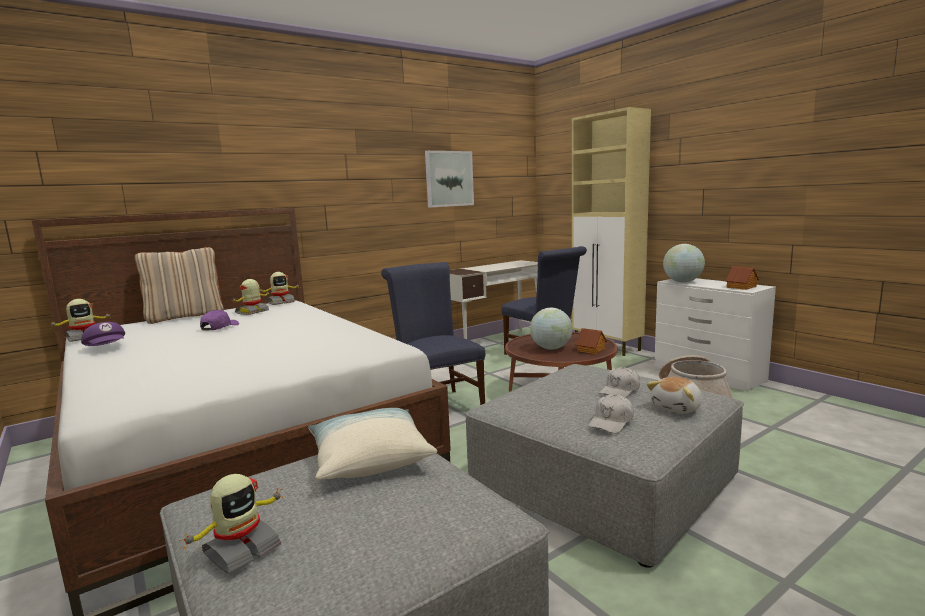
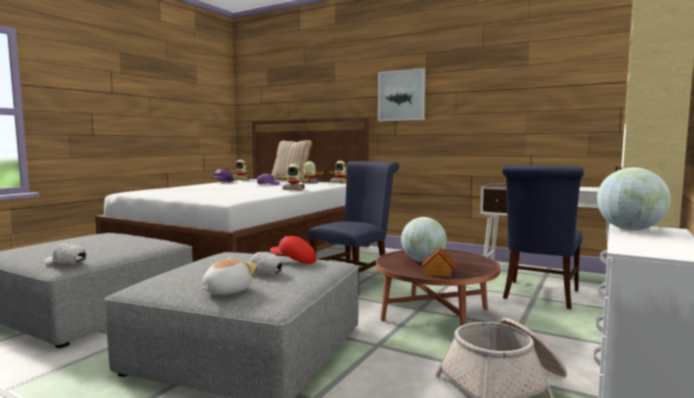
camera: 65 degrees right, 5 degrees down
toy robot [179,474,285,574] -> toy robot moved to [278,164,310,190]
pillow [308,408,437,480] -> none
picture [425,151,474,208] -> picture moved to [378,68,425,121]
white cap [588,394,634,433] -> white cap moved to [43,242,86,264]
plush toy [647,377,702,414] -> plush toy turned 105 degrees clockwise [202,258,257,295]
toy house [725,266,759,290] -> none
none -> red cap [270,236,316,264]

